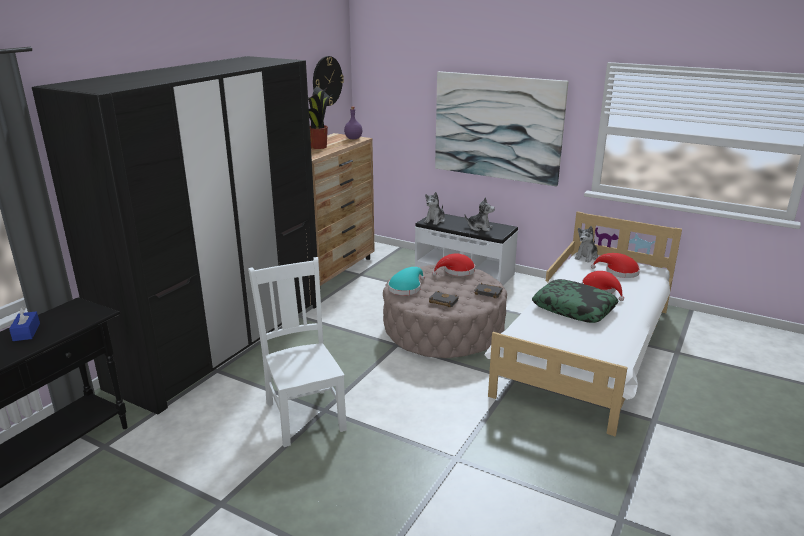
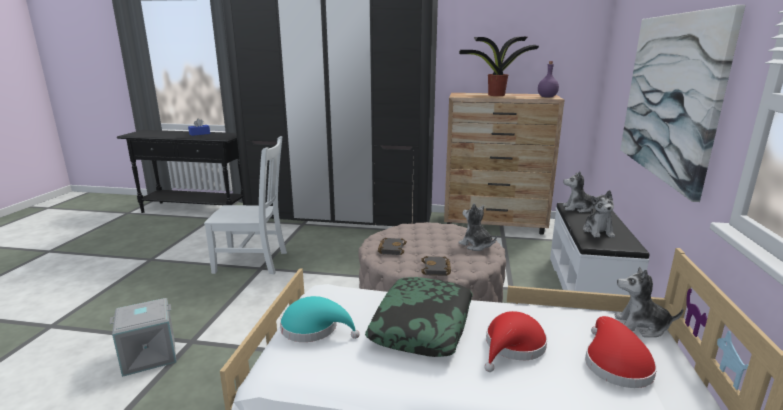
camera: 70 degrees right, 5 degrees down
white chair [248,257,347,447] -> white chair turned 45 degrees clockwise [204,136,287,274]
wall clock [313,56,344,106] -> none
turquoise hat [388,267,425,295] -> turquoise hat moved to [280,296,360,342]
red hat [432,253,475,276] -> plush toy [458,203,497,251]
none -> grey storage box [110,298,176,377]

